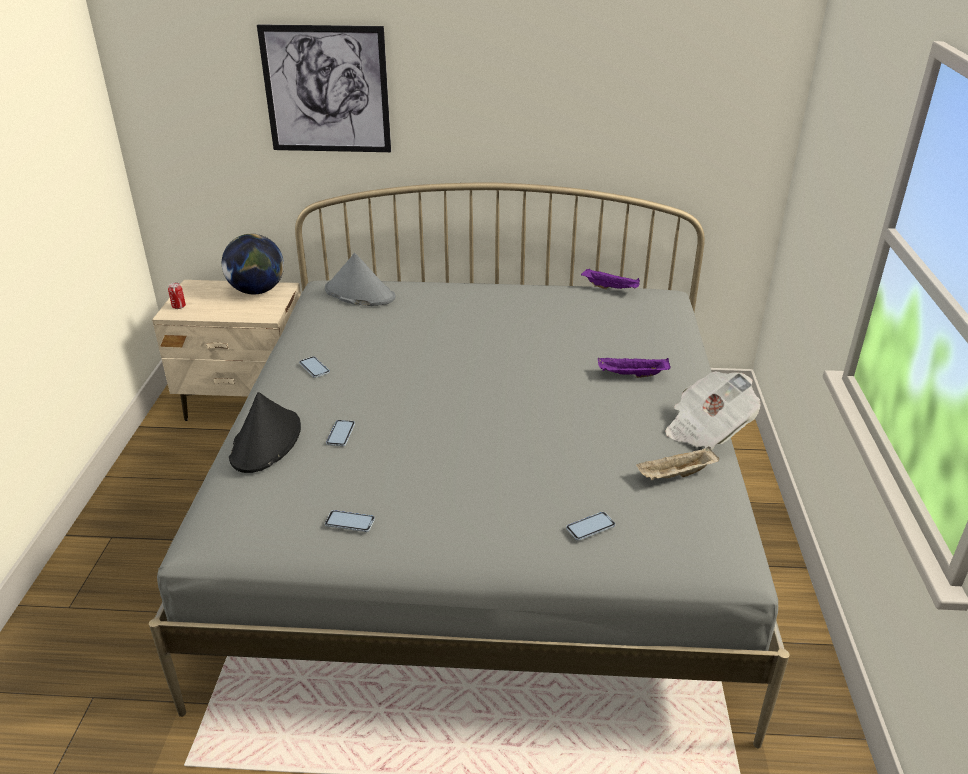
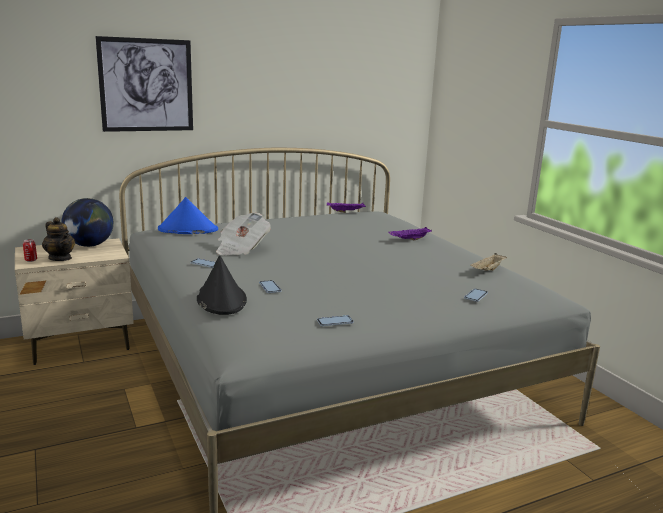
camera: 30 degrees left, 15 degrees down
grey hat [325,253,396,306] -> blue hat [158,197,218,234]
newspaper [665,371,761,450] -> newspaper moved to [216,213,271,255]
none -> teapot [42,217,75,261]

